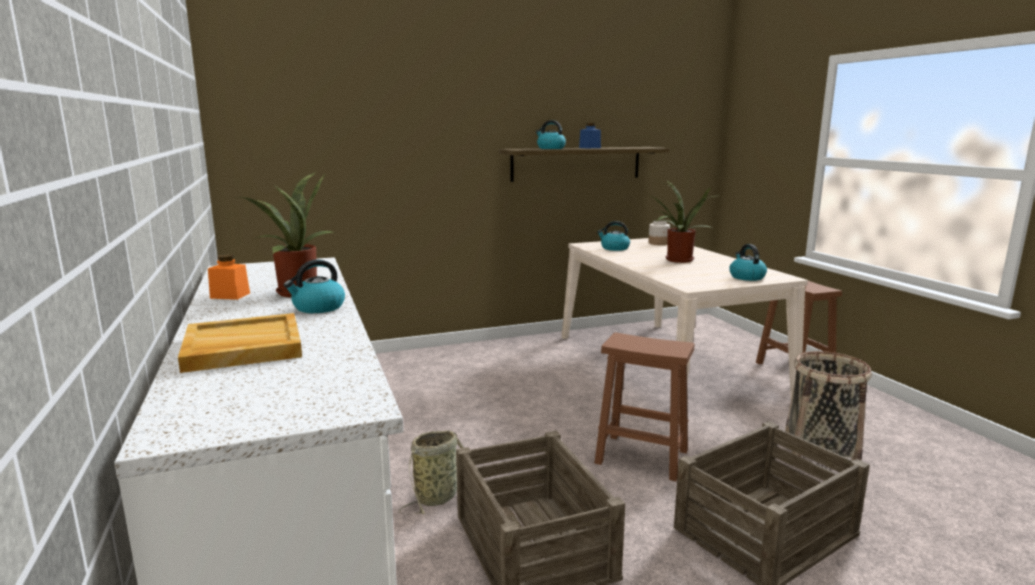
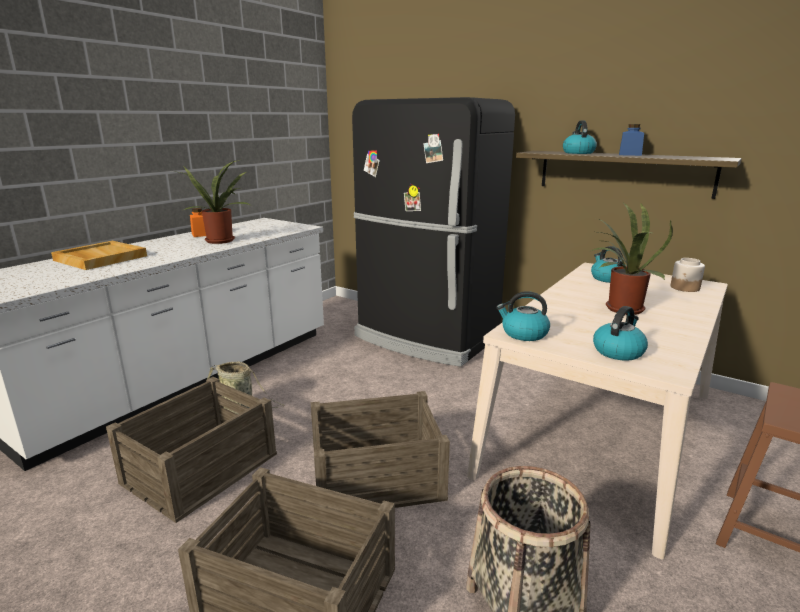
camera: 55 degrees right, 5 degrees up
kettle [284,259,345,313] -> kettle moved to [496,291,550,341]
brown stool [594,332,694,481] -> crate [311,391,450,508]
none -> black fridge [352,97,515,367]

